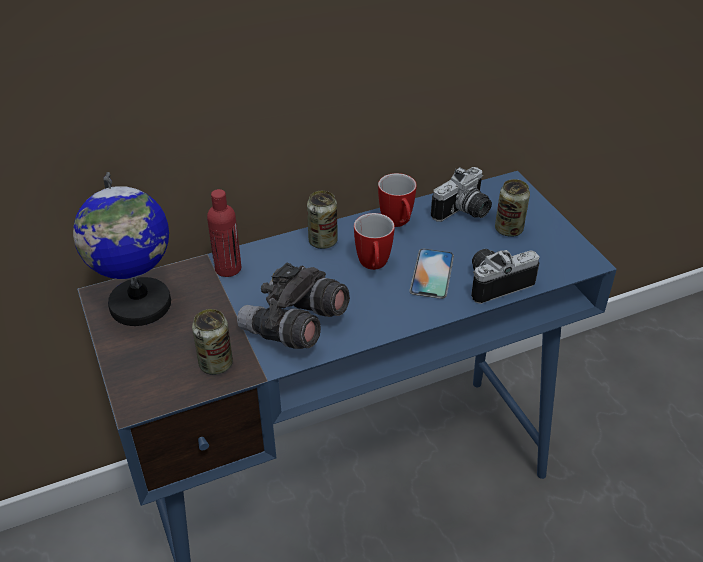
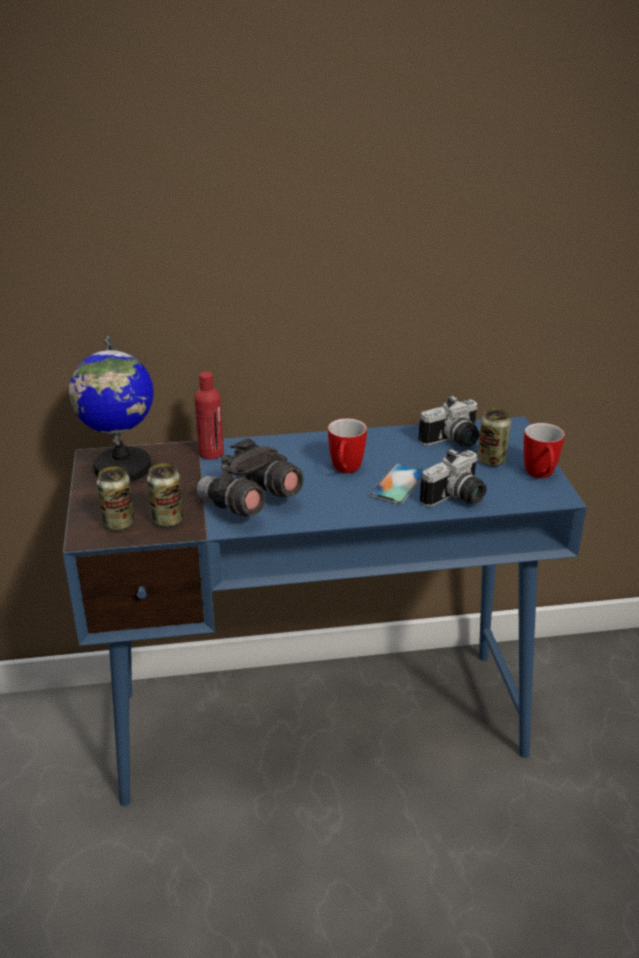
camera: 15 degrees right, 10 degrees down
can [307,191,338,249] -> can moved to [97,466,134,531]
mug [378,173,417,227] -> mug moved to [524,423,565,478]
camera [471,249,540,304] -> camera turned 150 degrees clockwise [420,449,486,507]

